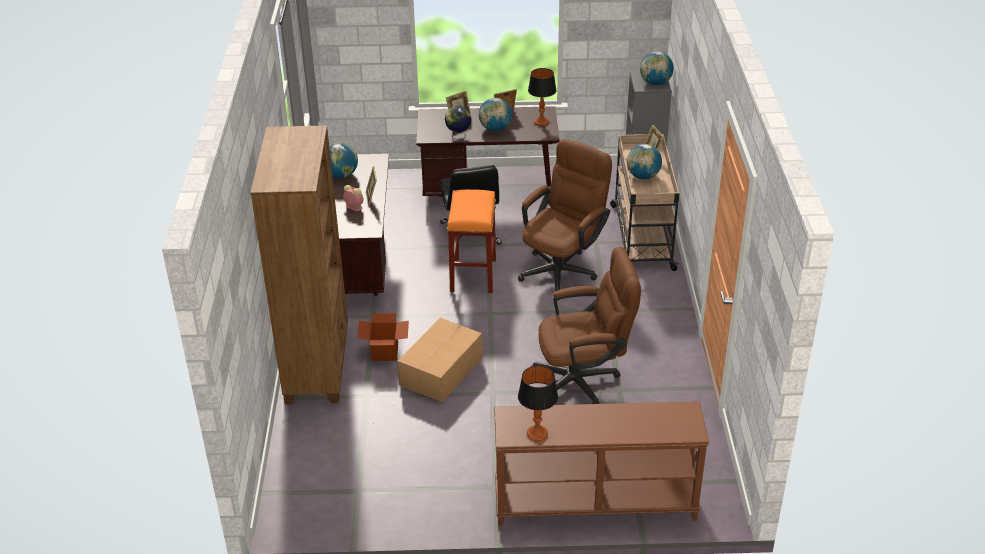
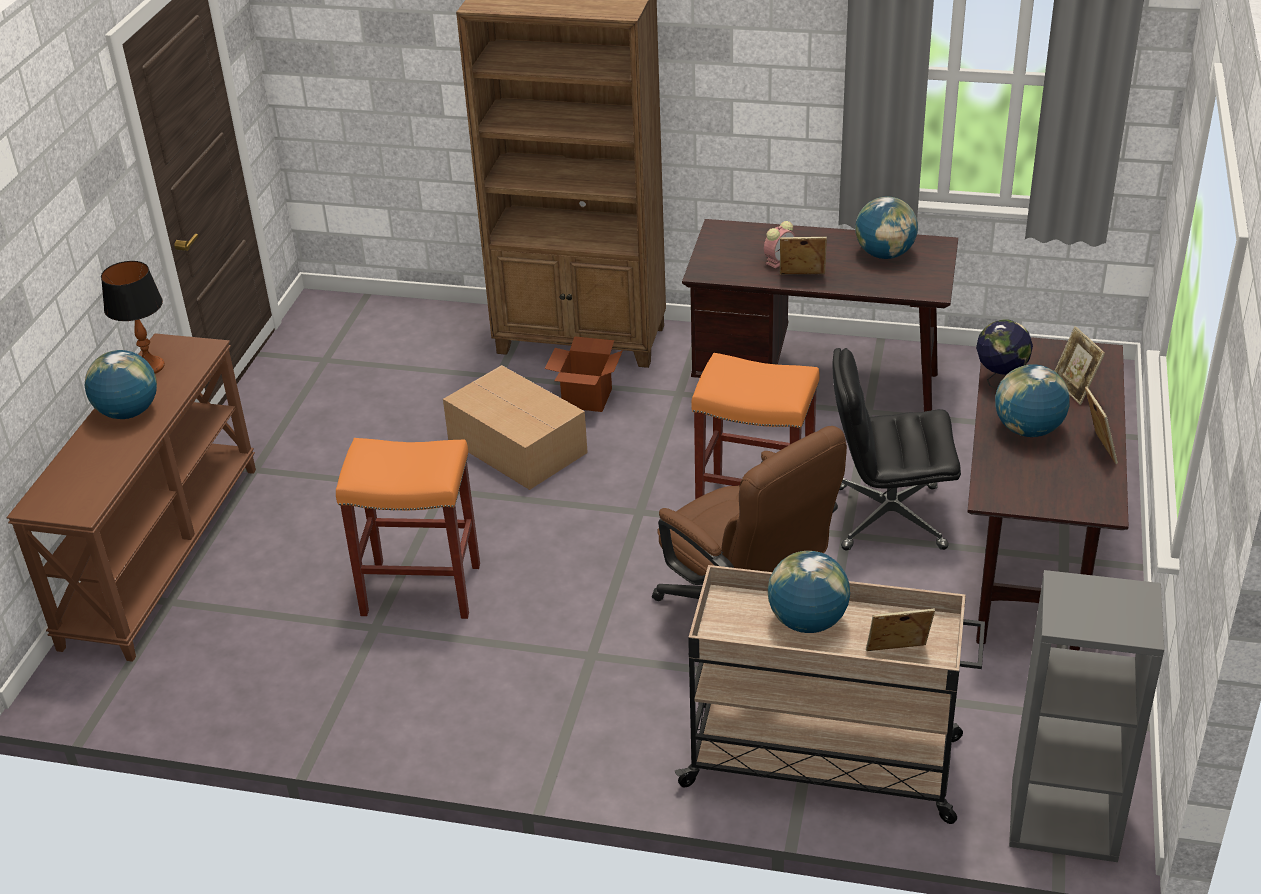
camera: 105 degrees right, 0 degrees up
table lamp [528,68,556,126] -> none
brown office chair [531,247,641,404] -> orange stool [336,438,480,619]
globe [640,51,674,85] -> globe moved to [85,350,157,419]

